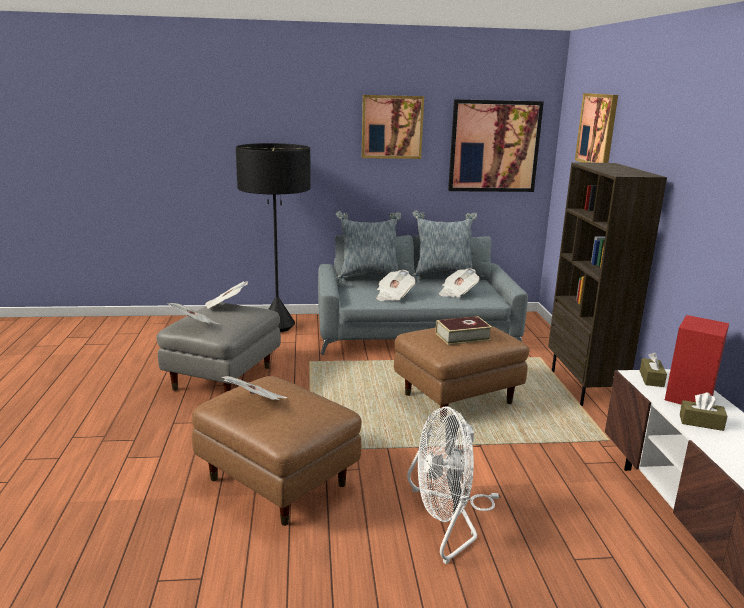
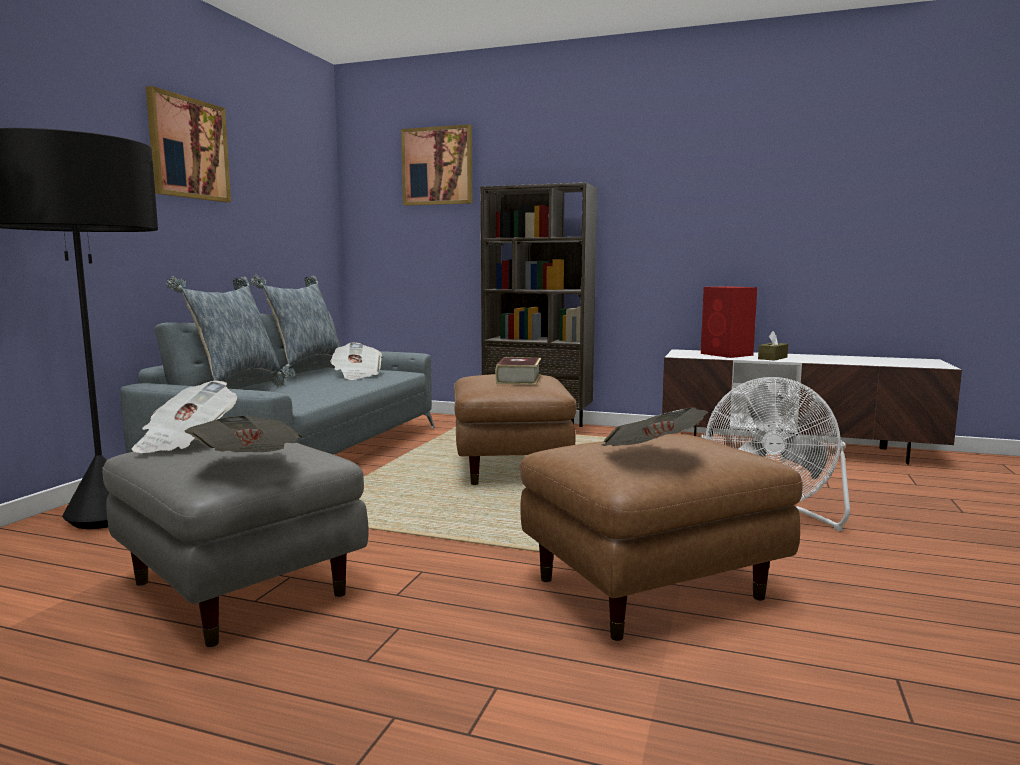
camera: 65 degrees left, 10 degrees down
newspaper [376,270,415,301] -> none
picture [448,99,544,192] -> none
brown tissue box [640,352,667,387] -> none

